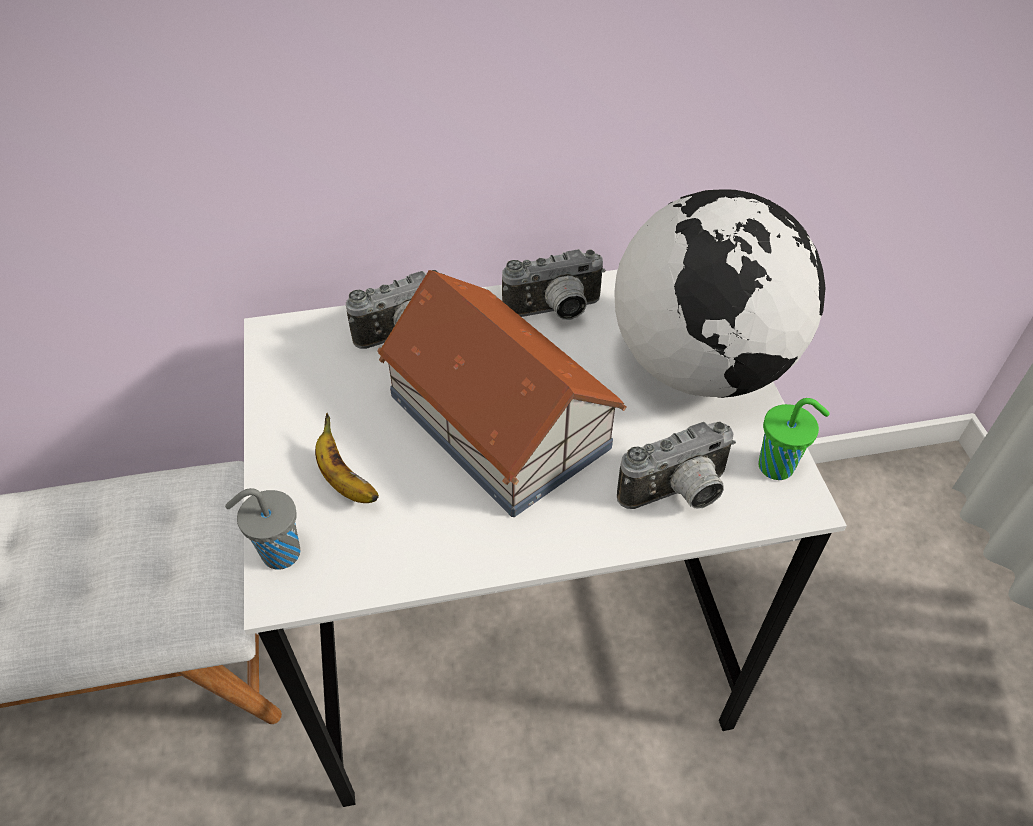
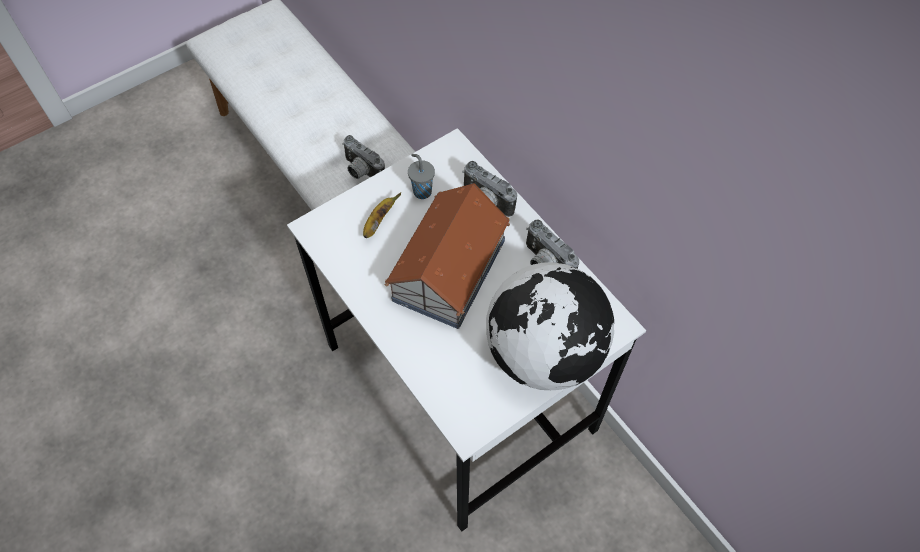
camera: 65 degrees right, 10 degrees up
grey cup [225,488,300,570] -> grey cup moved to [408,154,435,199]
camera [617,422,736,509] -> camera moved to [342,135,385,179]
green cup [758,398,830,480] -> none

